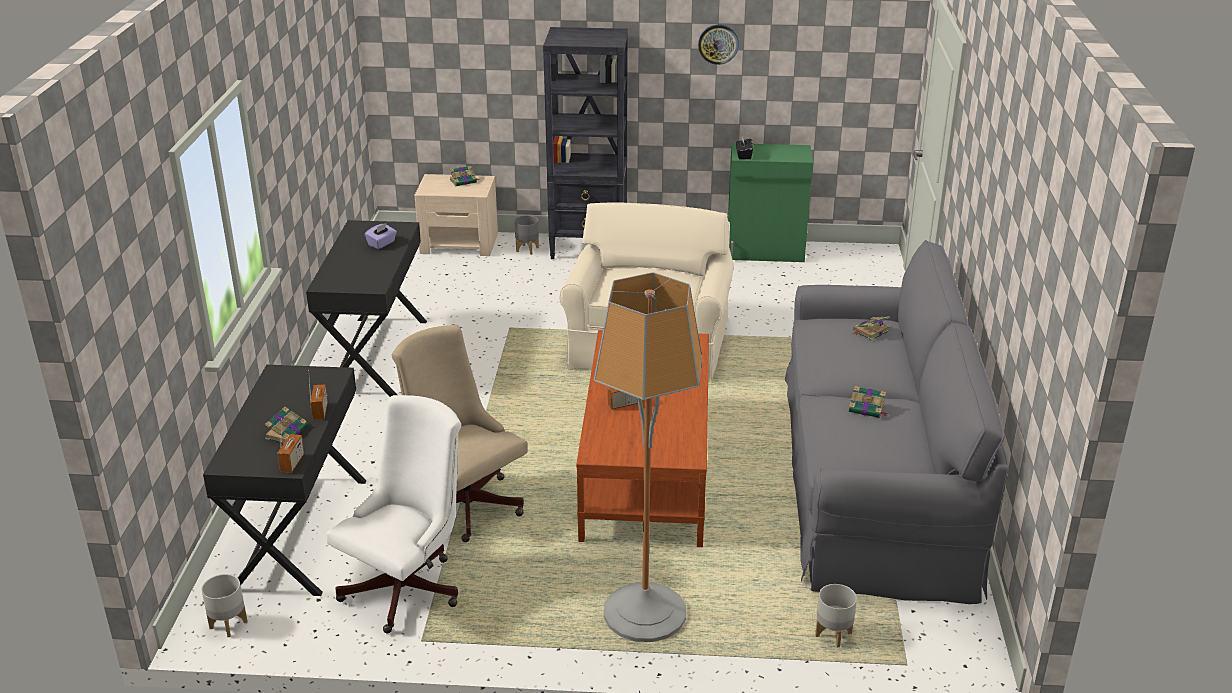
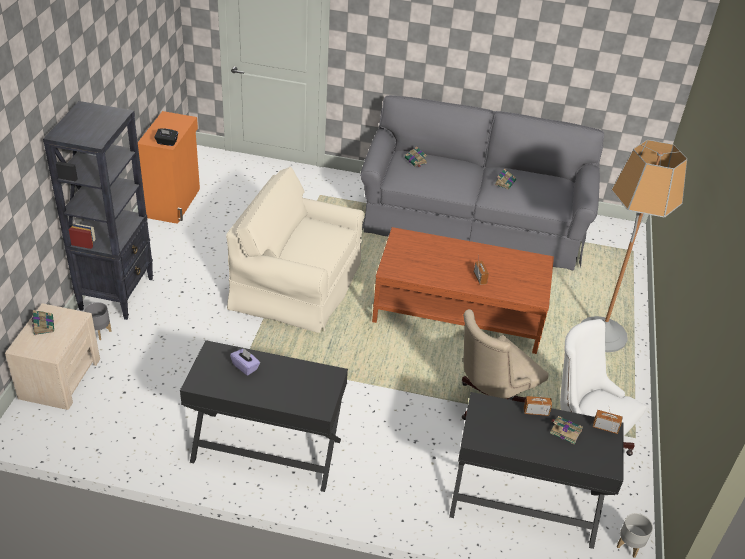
camera: 85 degrees left, 10 degrees up
wall clock [698,25,739,65] -> none
green cabinet [728,143,813,262] -> orange cabinet [138,111,200,224]
grey planter [815,584,857,647] -> none

